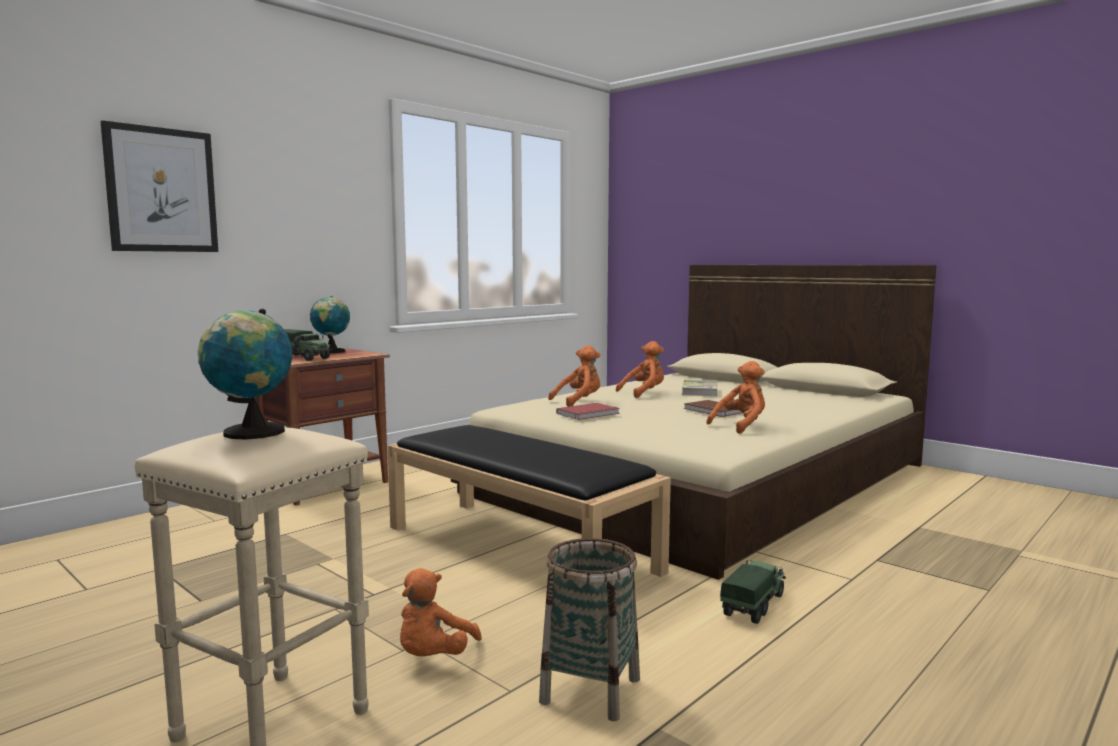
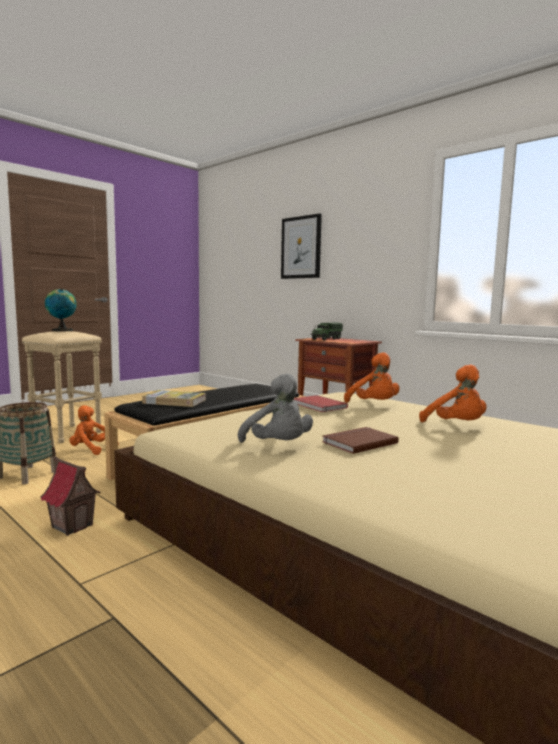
camera: 90 degrees right, 0 degrees up
globe [310,296,350,353] -> none
book [682,380,718,396] -> book moved to [142,390,206,407]
orange plush toy [706,361,765,434] -> grey plush toy [238,374,313,442]
toy truck [720,560,786,624] -> toy house [40,456,101,536]

